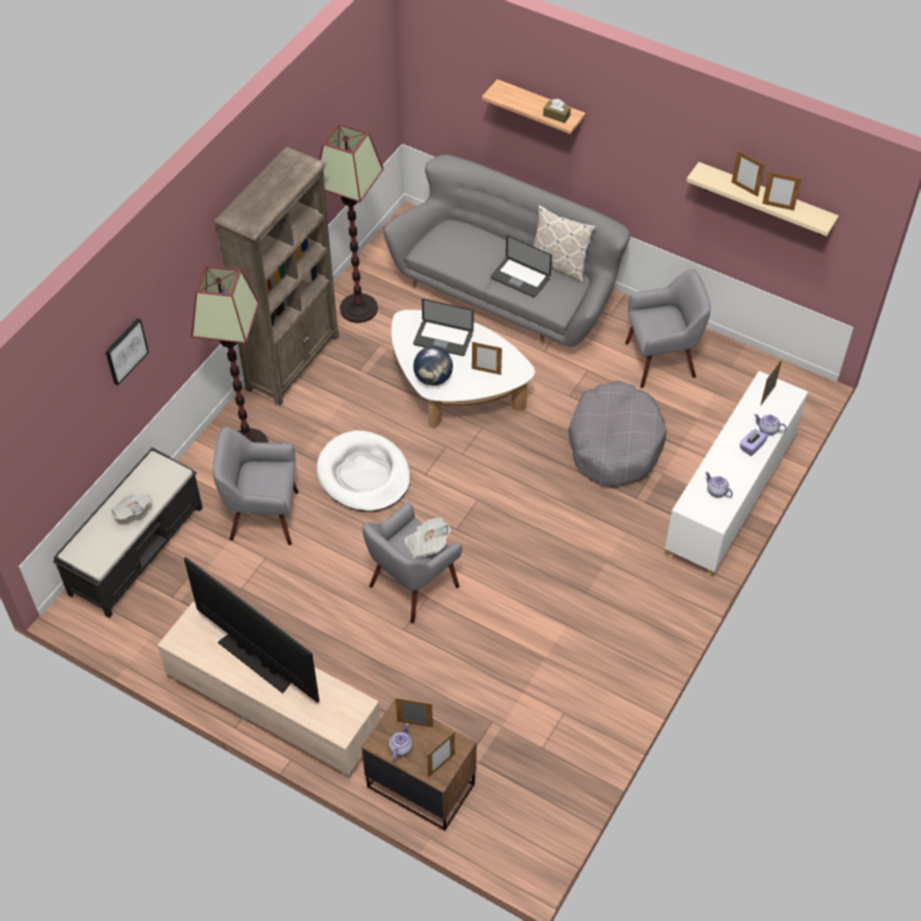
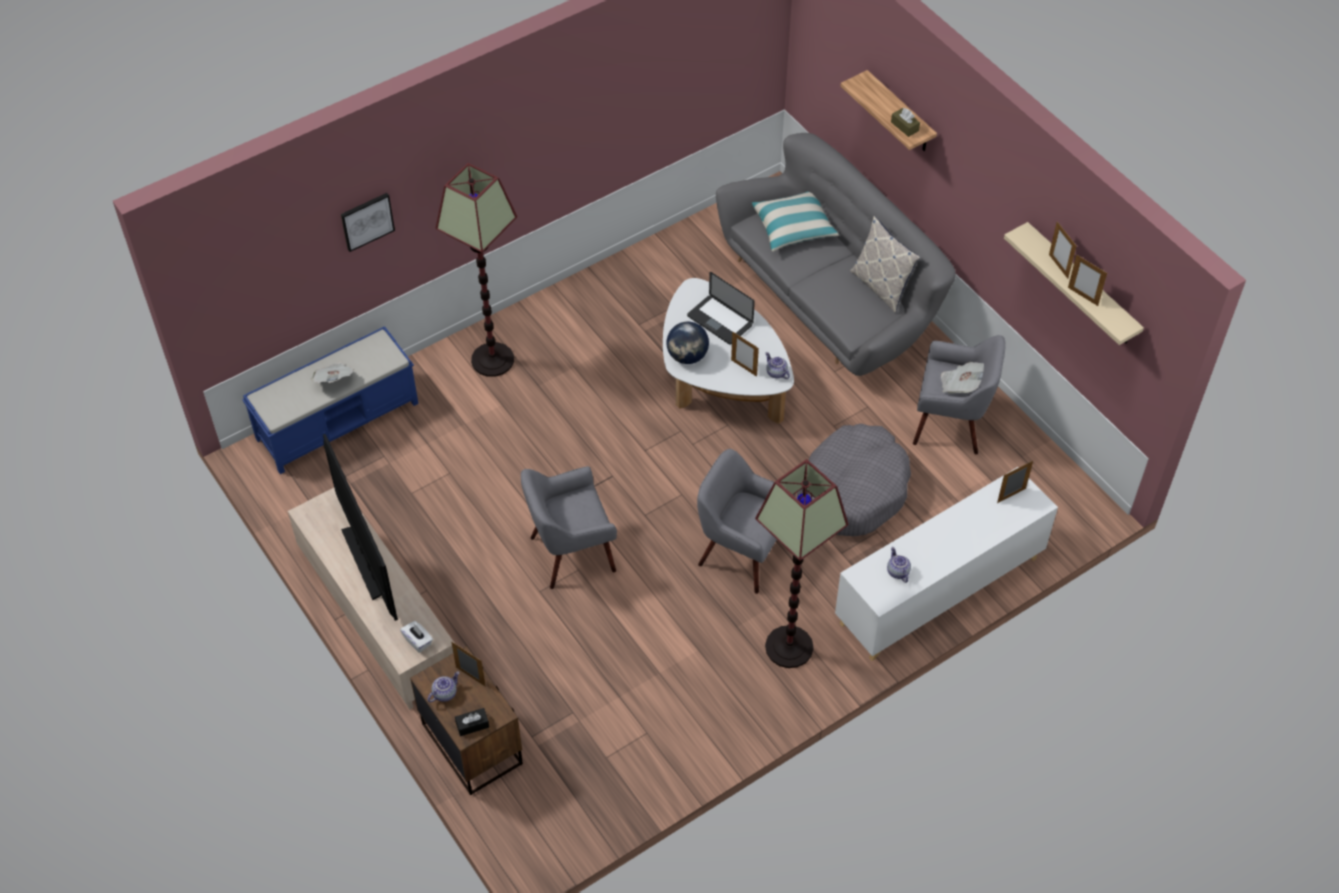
camera: 25 degrees right, 0 degrees up
black bench [53,448,203,618] -> blue bench [242,326,419,474]
grey armchair [213,427,299,545] -> grey armchair moved to [697,449,795,594]
brown bookcase [214,147,339,406] -> none
white dog bed [316,430,410,512] -> none
floor lamp [319,123,384,323] -> floor lamp moved to [755,459,849,668]
newspaper [404,517,451,558] -> newspaper moved to [941,362,984,393]
picture frame [427,731,455,778] -> black tissue box [455,708,489,736]
laptop [490,235,552,297] -> none
purple tissue box [740,429,768,456] -> none
teapot [754,414,787,435] -> teapot moved to [765,352,790,379]
none -> white tissue box [400,621,433,653]
none -> pillow [752,191,839,252]

